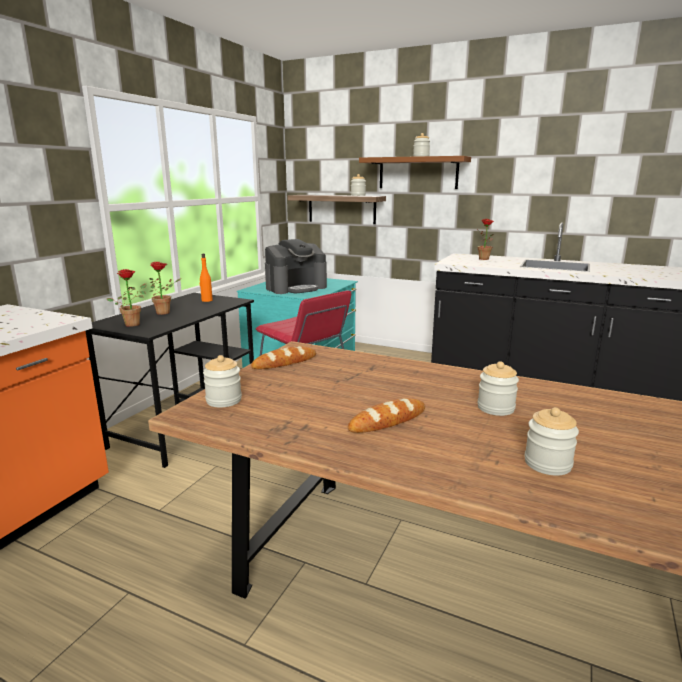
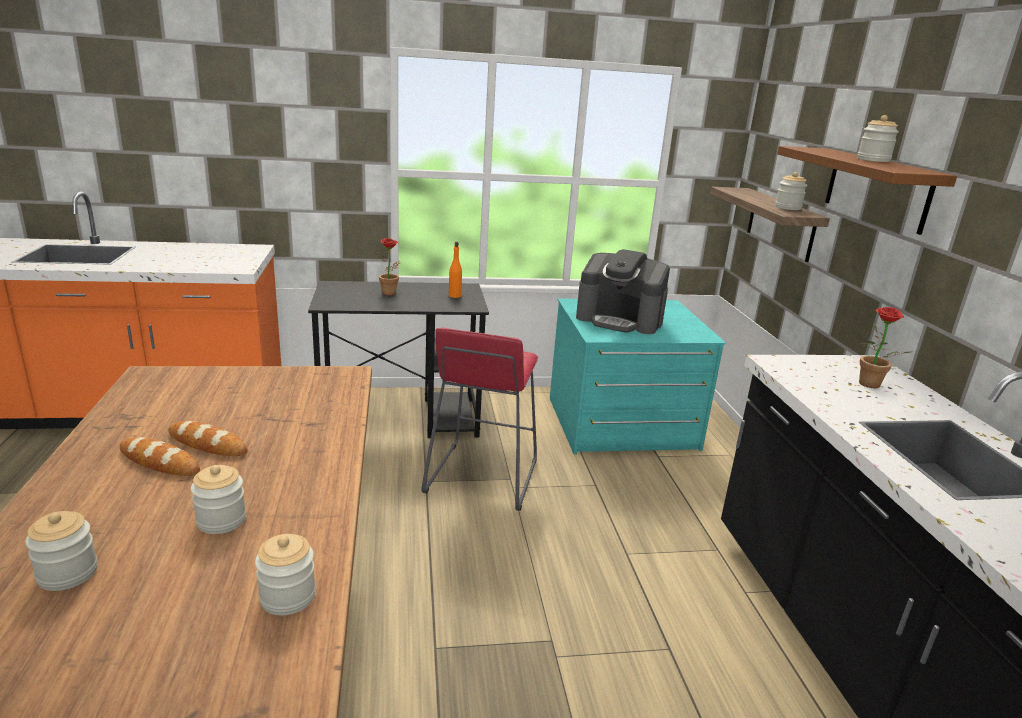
camera: 55 degrees right, 5 degrees up
potted plant [107,269,147,327] -> none
jar [203,355,242,408] -> jar moved to [255,534,316,615]
bread [251,346,316,369] -> bread moved to [168,421,247,456]

